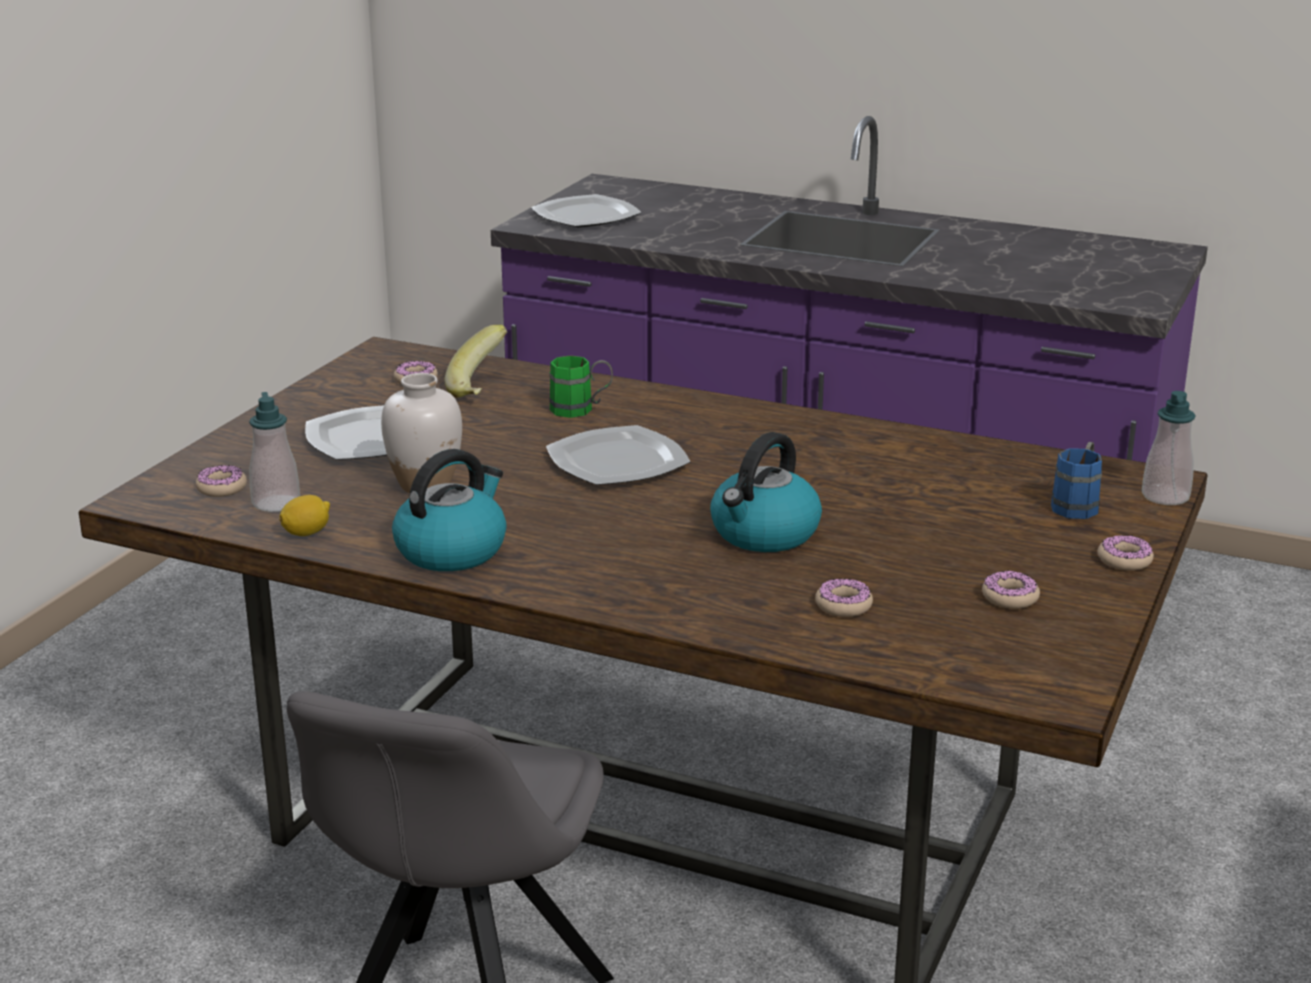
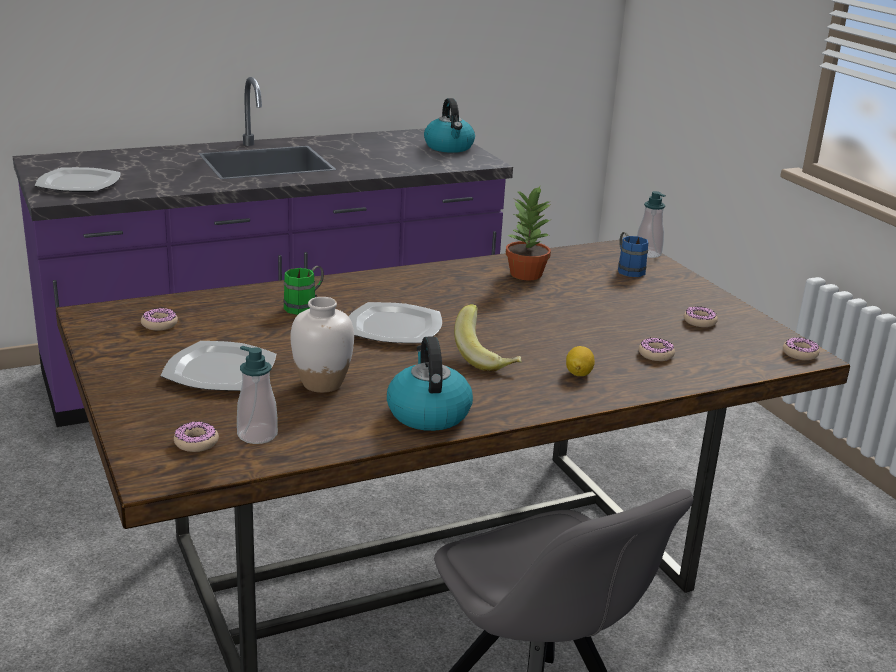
camera: 50 degrees left, 0 degrees up
lemon [279,495,330,536] -> lemon moved to [566,346,595,376]
banana [444,325,507,398] -> banana moved to [454,304,522,371]
kettle [710,432,822,552] -> kettle moved to [424,98,475,153]
donut [1097,535,1154,571] -> donut moved to [783,337,819,360]
none -> potted plant [506,186,551,280]

